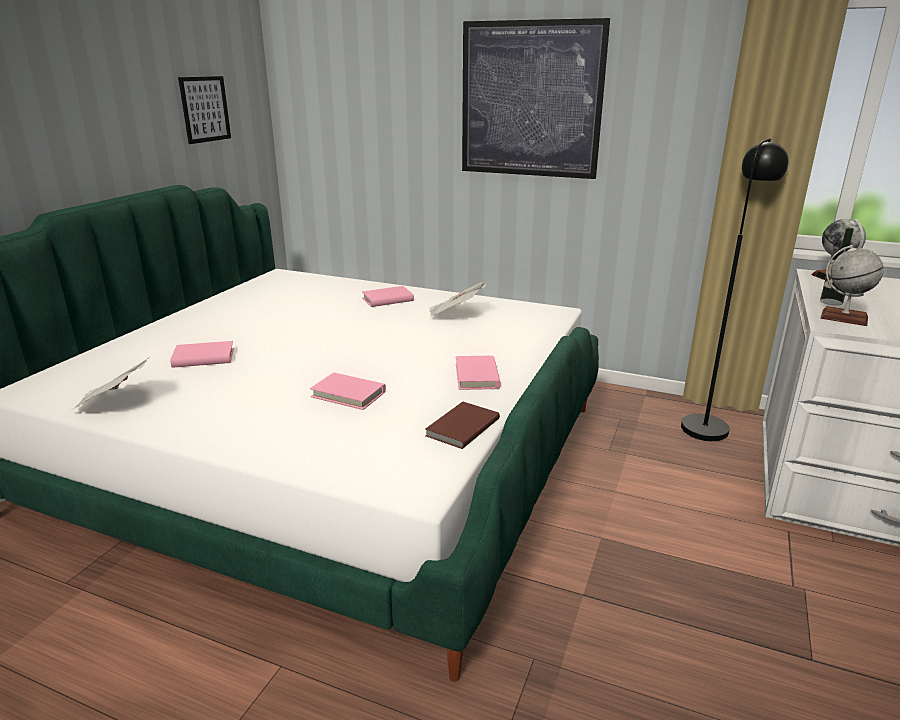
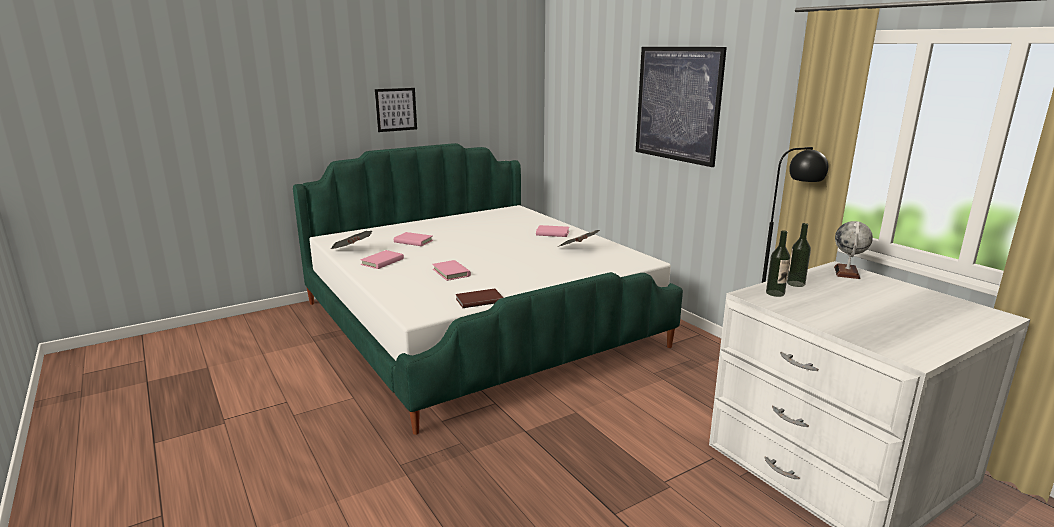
camera: 35 degrees right, 5 degrees down
picture [178,76,231,144] -> picture moved to [375,88,417,132]
pink book [456,356,501,390] -> pink book moved to [360,250,404,269]
globe [821,245,884,326] -> bottle [766,230,790,297]

